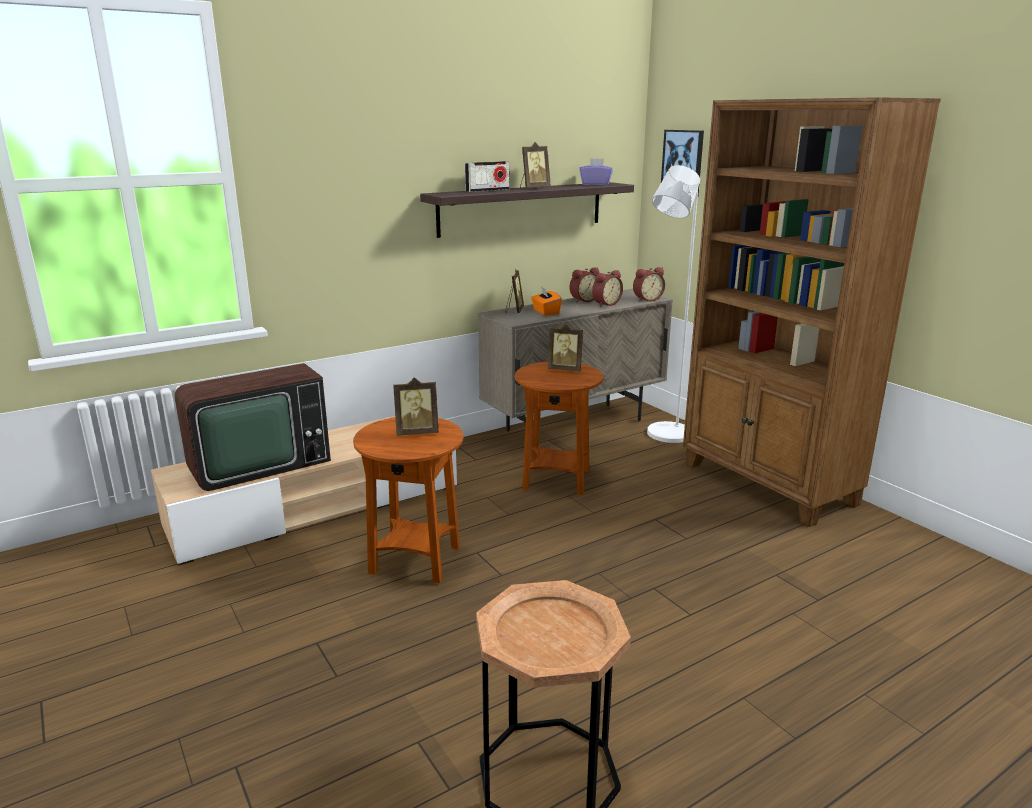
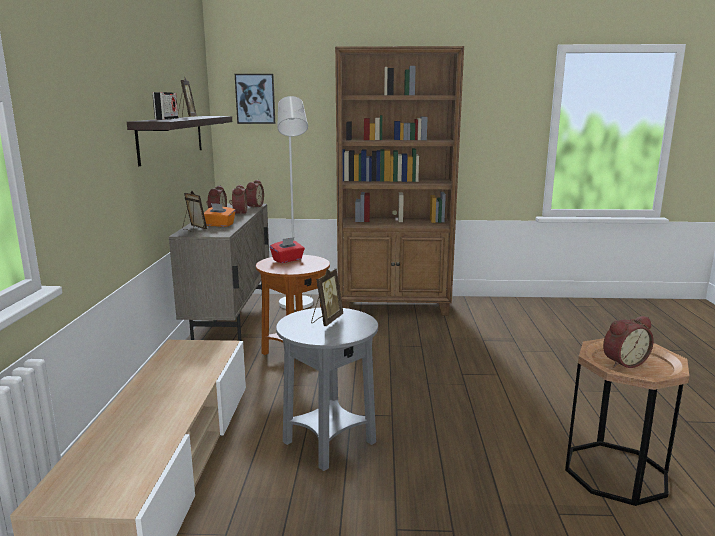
camera: 55 degrees left, 5 degrees down
television [175,363,331,491] -> none
brown side table [353,417,463,583] -> grey side table [276,308,378,471]
picture frame [548,324,583,371] -> red tissue box [270,237,305,263]
purple tissue box [579,158,613,186] -> none
none -> alarm clock [603,316,654,368]

